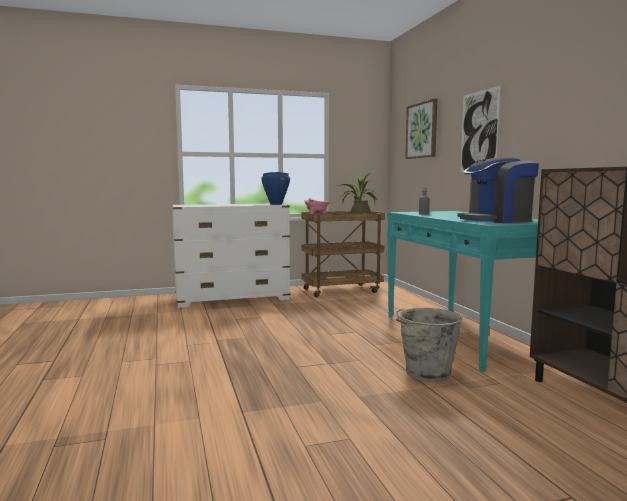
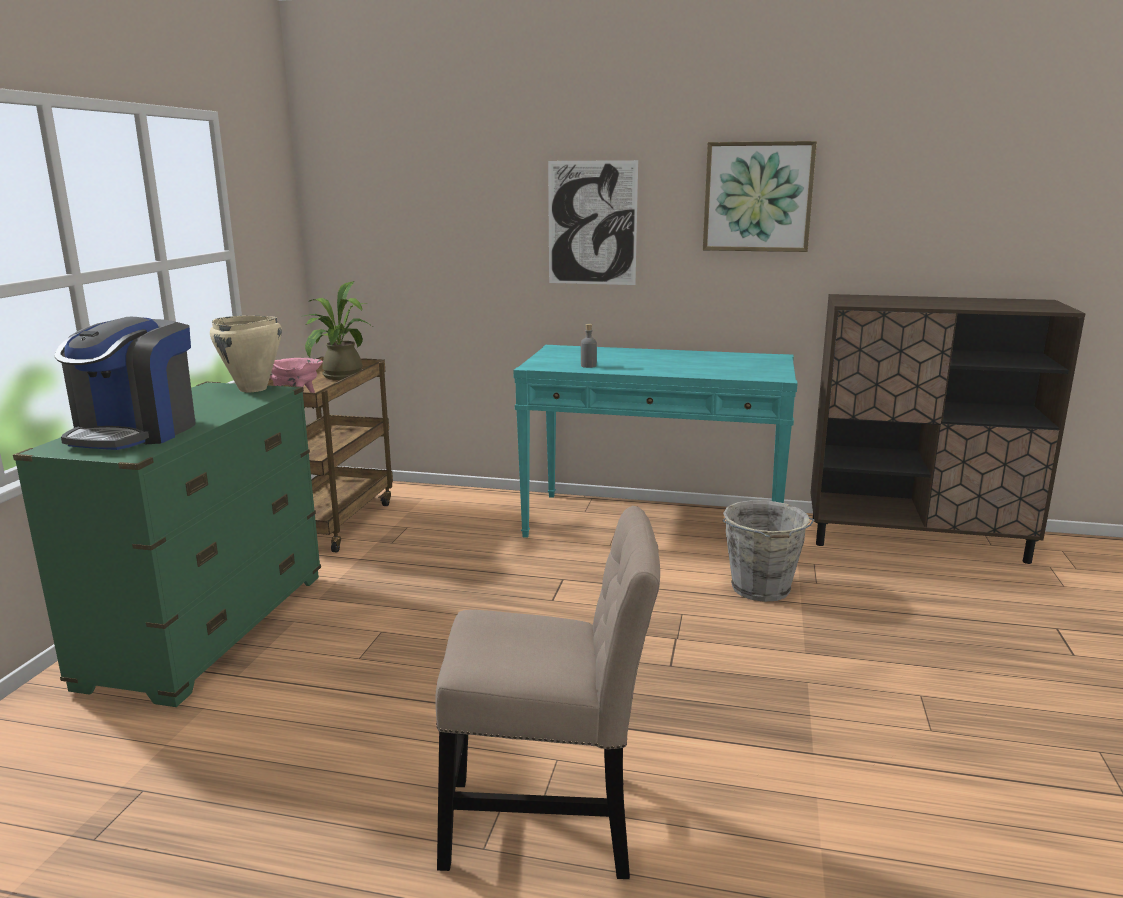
camera: 60 degrees left, 10 degrees up
white dresser [172,204,290,308] -> green dresser [13,382,321,707]
blue cooking pot [261,172,290,205] -> beige cooking pot [210,316,282,392]
picture [405,99,437,159] -> picture moved to [703,141,817,252]
coffee machine [457,157,539,223] -> coffee machine moved to [54,317,195,450]
none -> beige chair [436,506,660,879]

